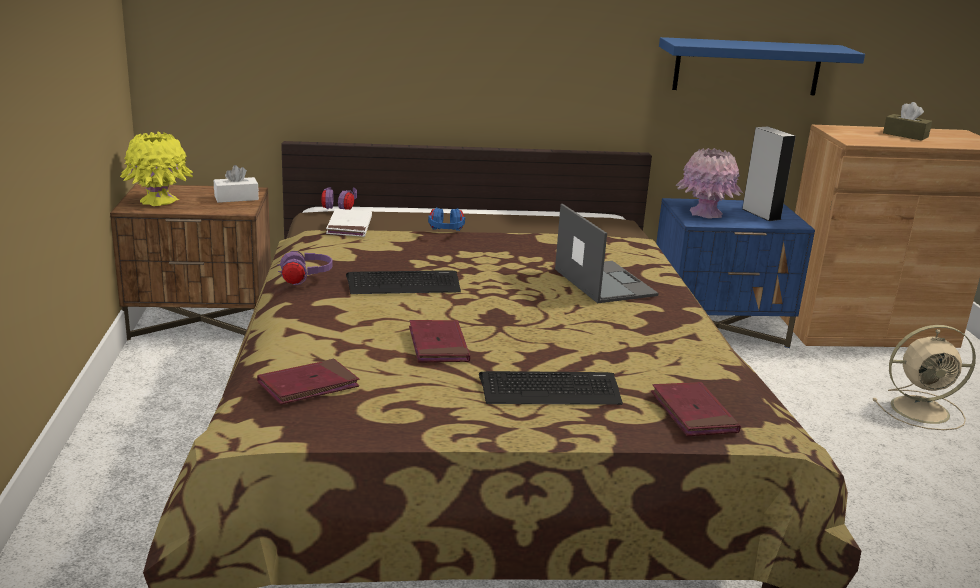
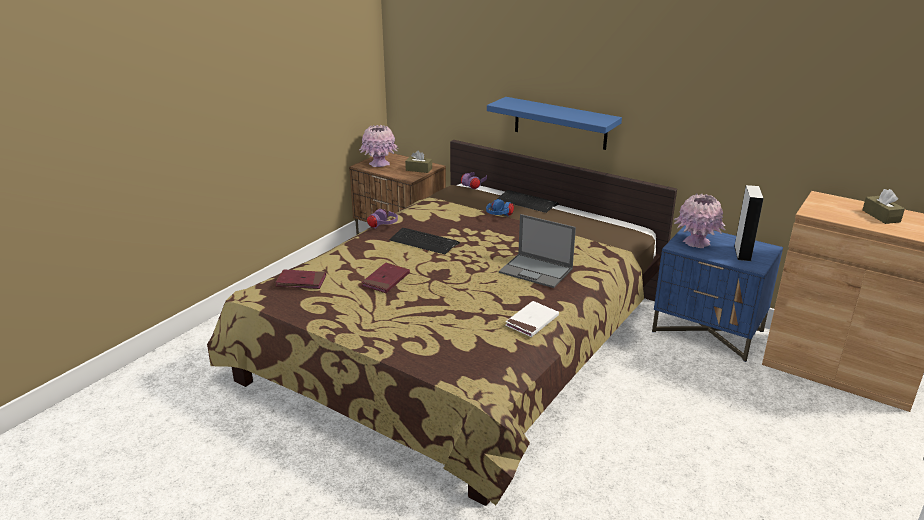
camera: 40 degrees right, 5 degrees up
yellow vase [120,132,193,206] -> pink vase [359,125,399,167]
white tissue box [214,165,259,203] -> brown tissue box [405,151,432,173]
white book [326,208,372,237] -> white book moved to [505,301,559,337]
keyboard [479,371,623,405] -> keyboard moved to [497,190,559,213]
laptop [555,204,659,303] -> laptop turned 105 degrees clockwise [499,214,576,288]
red book [651,382,741,436] -> none
blue shelf [659,37,865,95] -> blue shelf moved to [487,97,622,150]
beige fan [873,325,976,430] -> none

